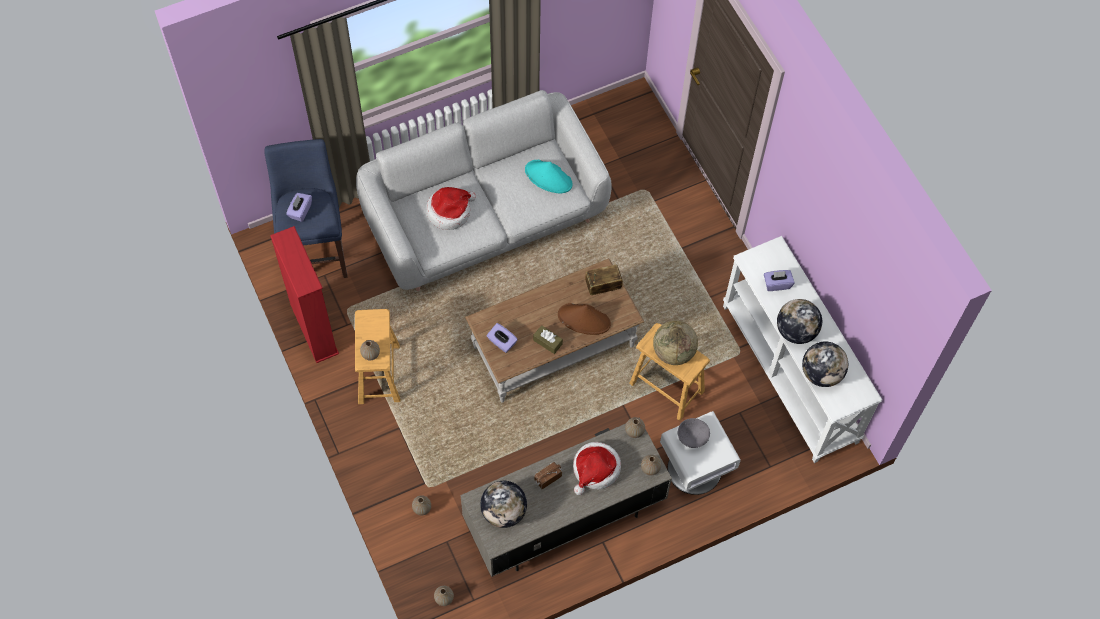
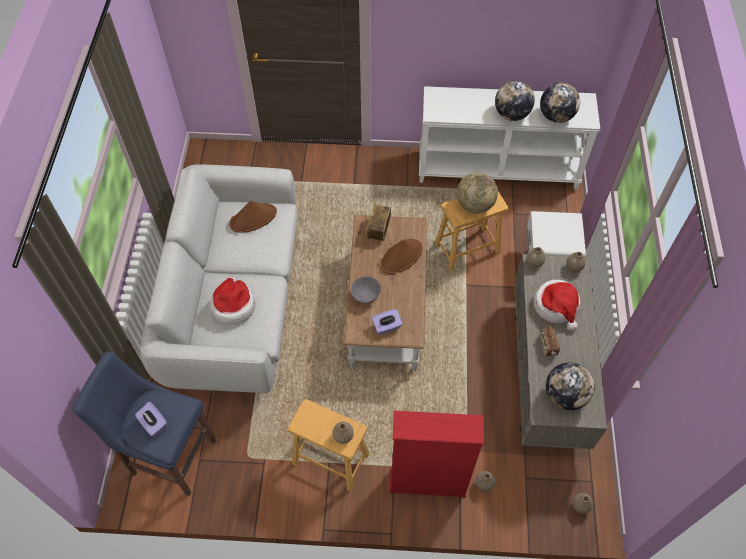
camera: 60 degrees left, 5 degrees down
red bookcase [270,226,339,363] -> red bookcase moved to [389,411,484,497]
turquoise hat [525,160,572,193] -> brown hat [229,201,277,233]
brown tissue box [533,325,563,354] -> none
grey bowl [678,418,710,448] -> grey bowl moved to [351,276,381,303]
purple tissue box [764,270,795,291] -> none

